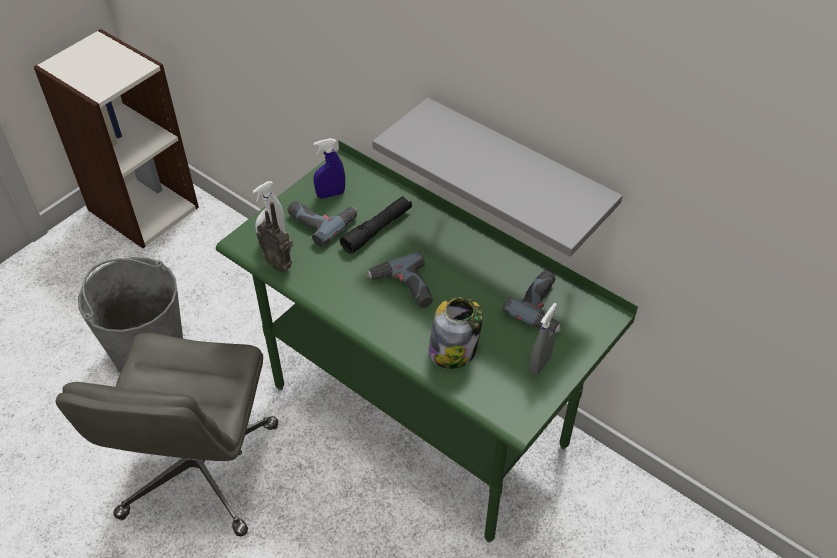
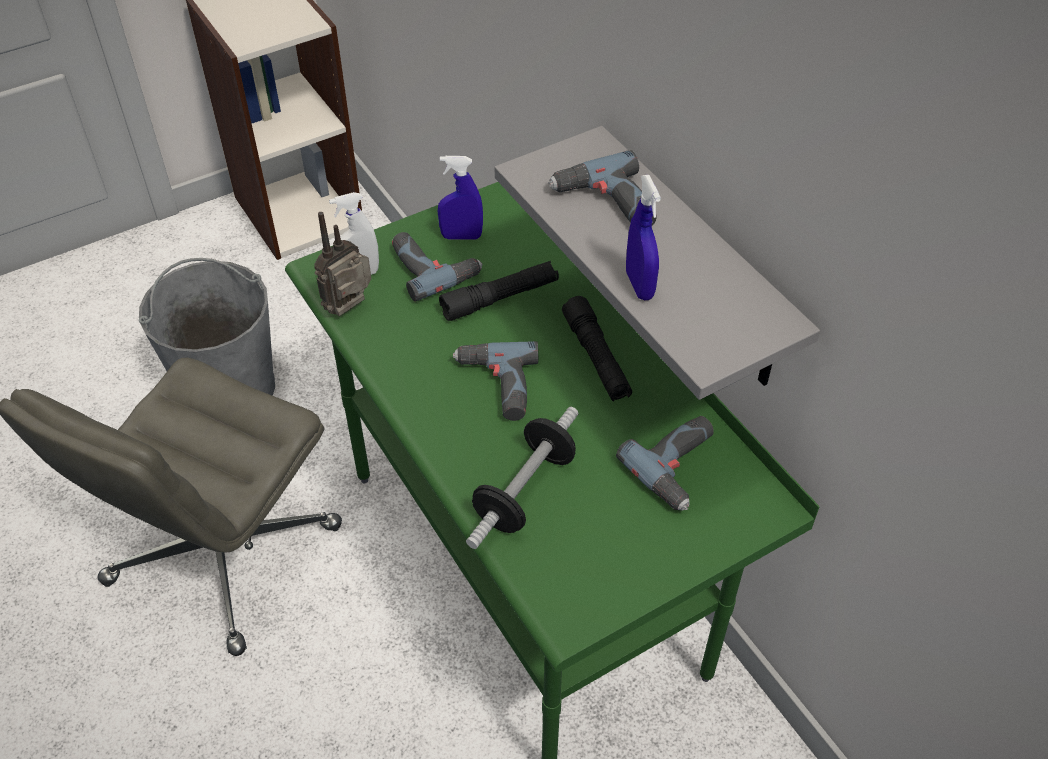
camera: 20 degrees right, 0 degrees up
radio [256,202,293,272] -> radio turned 75 degrees clockwise [314,212,372,316]
jar [429,297,483,369] -> dumbbell [466,406,579,549]
grey spray bottle [529,303,557,375] -> none
none -> power drill [548,150,657,226]
none -> black flashlight [562,296,632,402]
none -> blue spray bottle [626,175,661,300]

